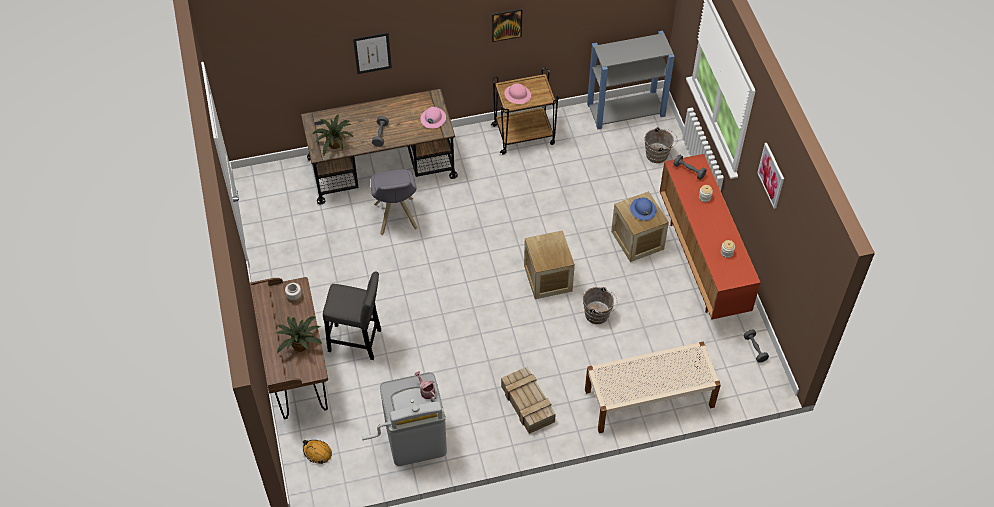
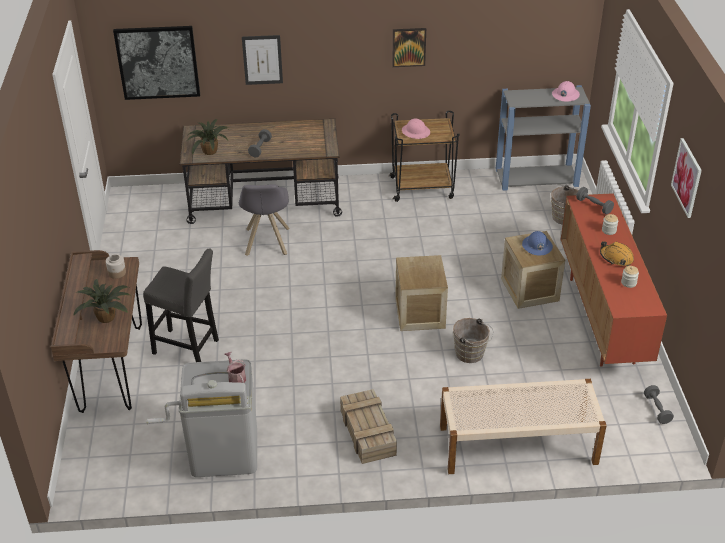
camera: 10 degrees right, 15 degrees down
orange hard hat [303,440,332,464] -> orange hard hat moved to [600,241,634,266]
pink hard hat [420,107,446,129] -> pink hard hat moved to [552,81,580,102]
none -> picture [113,26,200,100]

